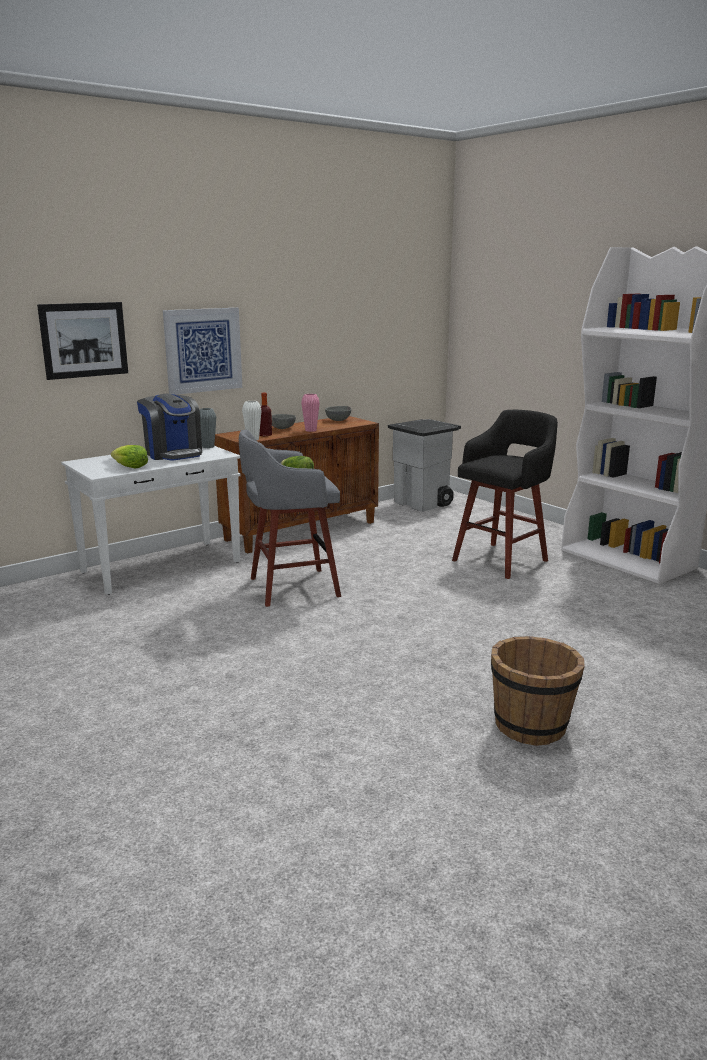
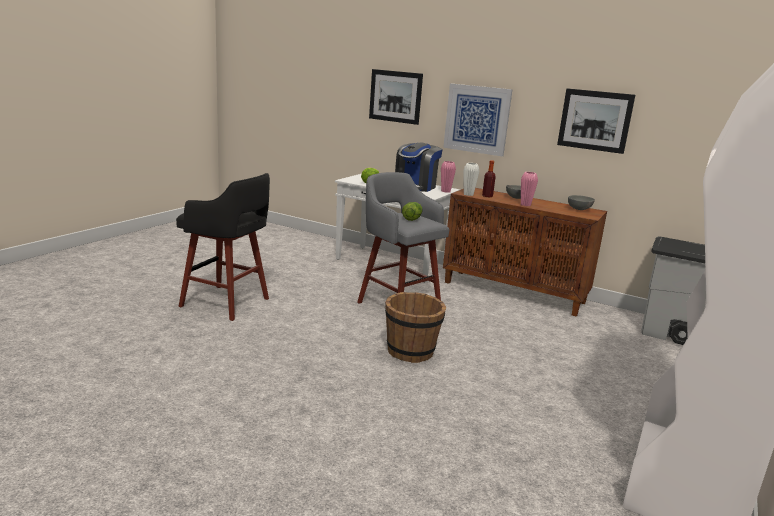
camera: 65 degrees right, 0 degrees up
grey vase [199,408,216,448] -> pink vase [441,161,456,193]
black stool [452,410,558,579] -> black stool moved to [176,173,270,321]
brown bucket [491,636,585,746] -> brown bucket moved to [385,292,446,363]
none -> picture [557,88,635,154]

